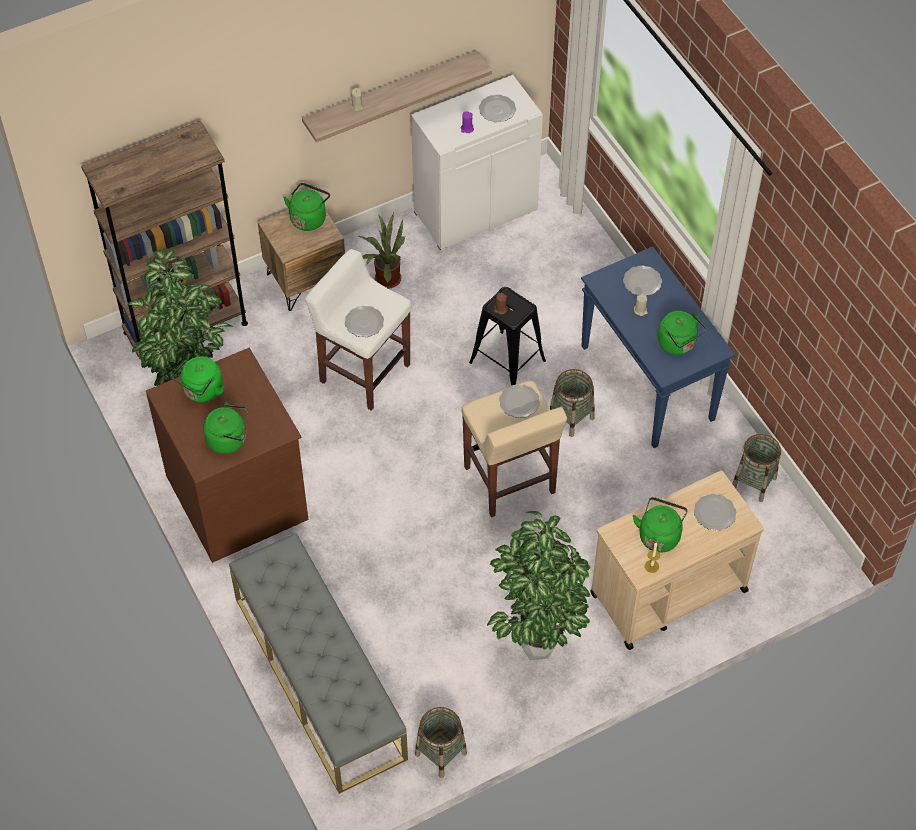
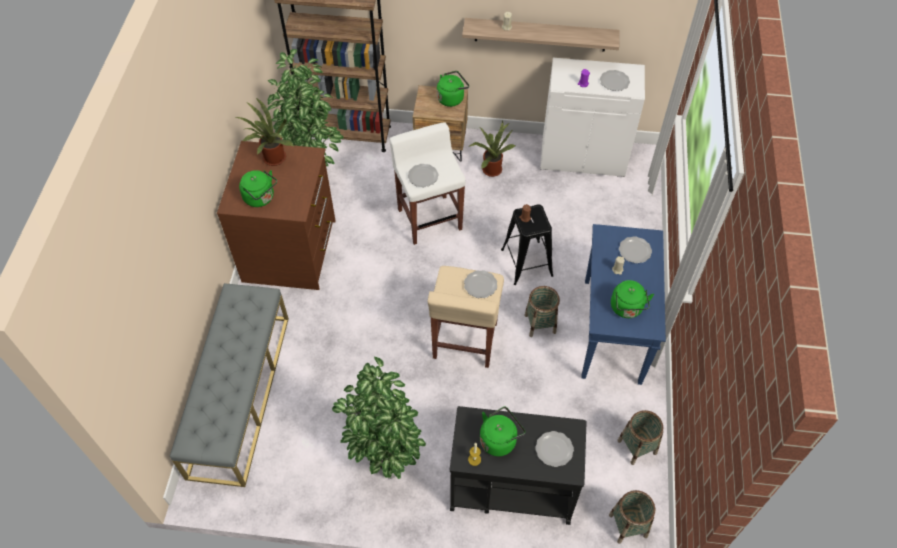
camera: 35 degrees right, 0 degrees up
green kettle [172,356,224,402] -> potted plant [235,98,294,166]
basket [415,707,467,778] -> basket moved to [609,490,655,544]
beige cart [590,471,764,650] -> black cart [450,406,587,525]

